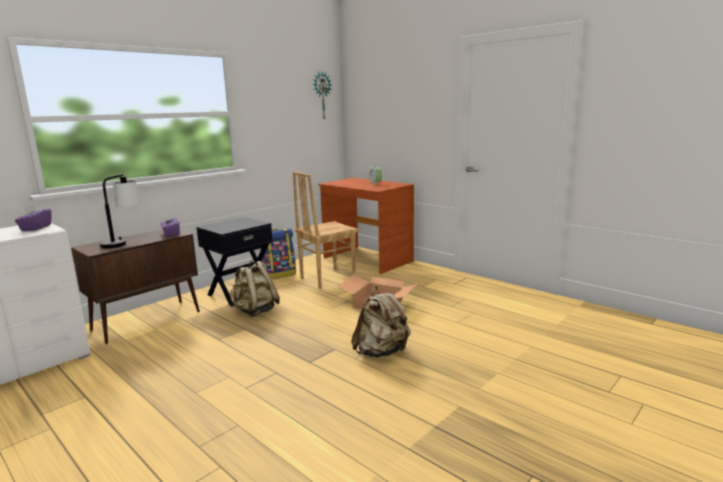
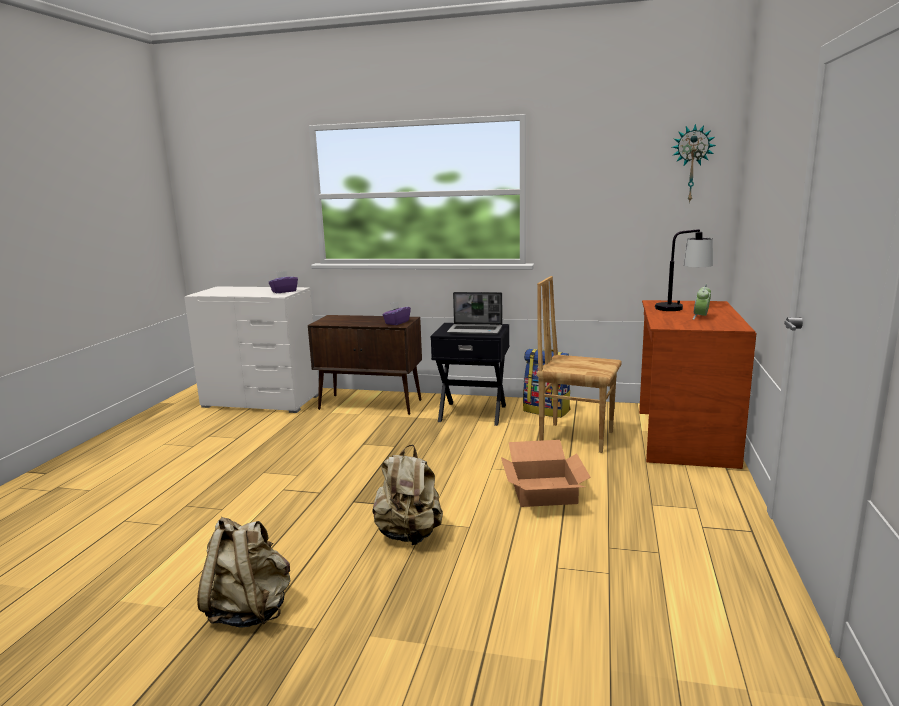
camera: 60 degrees right, 0 degrees up
table lamp [100,174,141,248] -> table lamp moved to [655,229,713,311]
beige backpack [230,260,280,317] -> beige backpack moved to [197,517,291,628]
none -> laptop [447,292,503,335]

